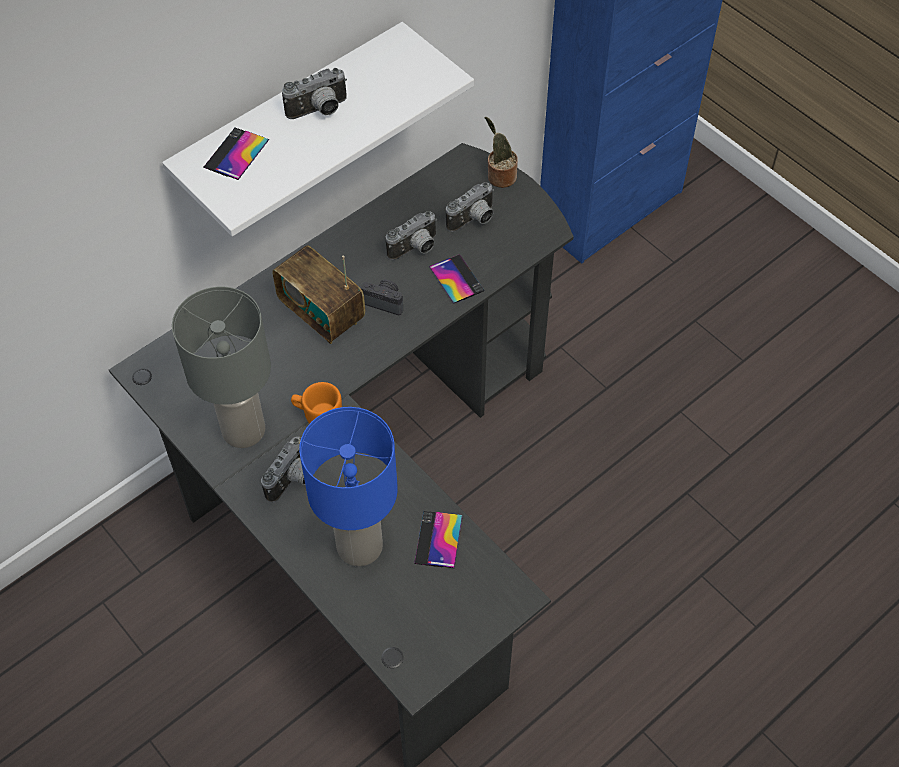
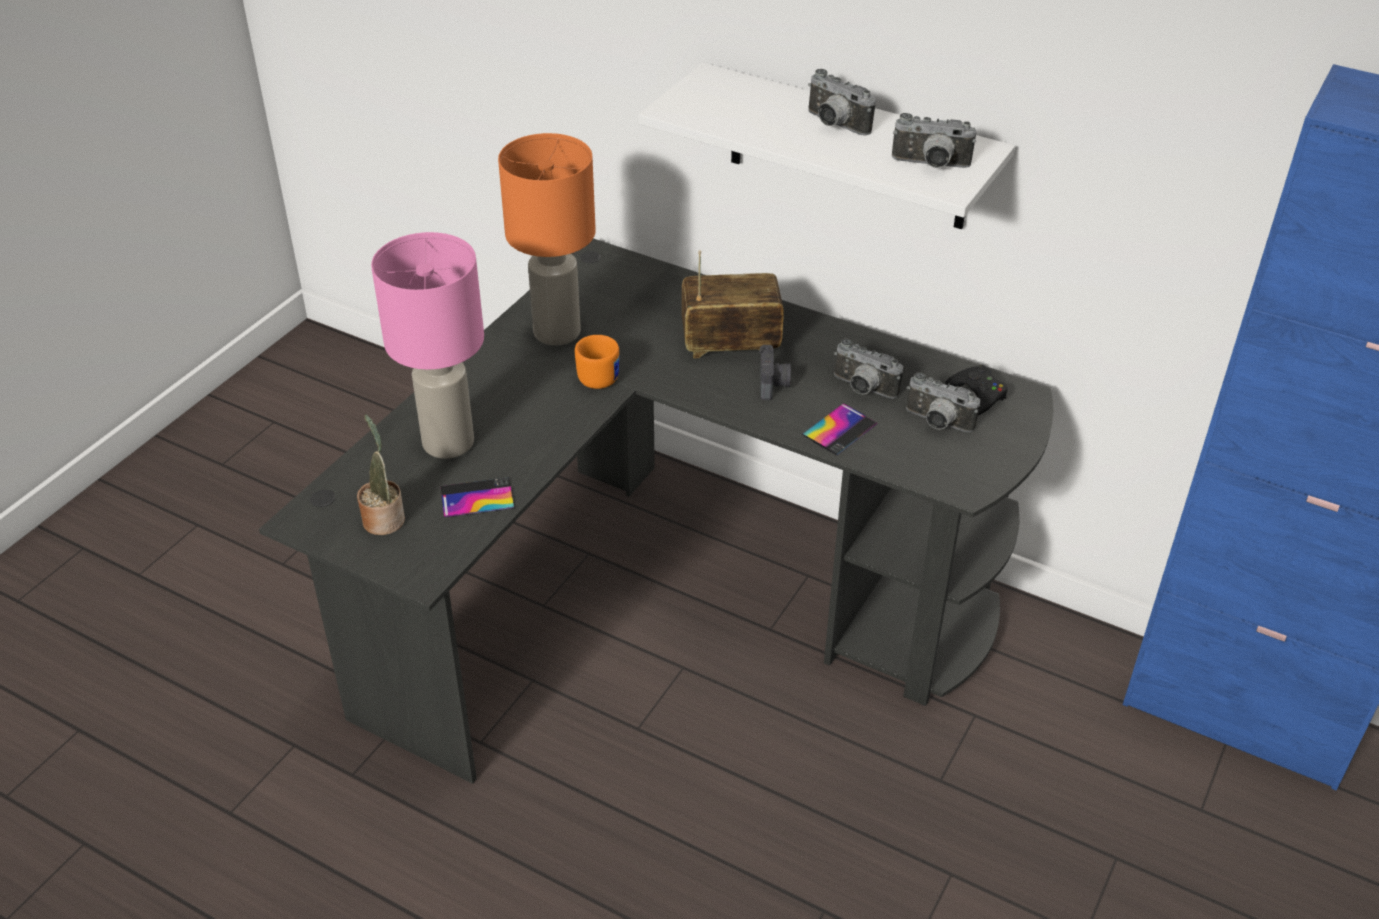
camera: 70 degrees right, 15 degrees down
grey table lamp [172,287,271,448] -> orange table lamp [498,133,596,345]
phone [204,128,269,180] -> none
camera [261,437,305,503] -> camera moved to [892,113,976,168]
radio [273,245,365,344] -> radio turned 60 degrees clockwise [682,250,784,358]
blue table lamp [299,407,397,566] -> pink table lamp [371,232,484,459]
potted plant [484,117,518,188] -> potted plant moved to [357,414,405,535]
none -> black game controller [945,365,1008,415]

